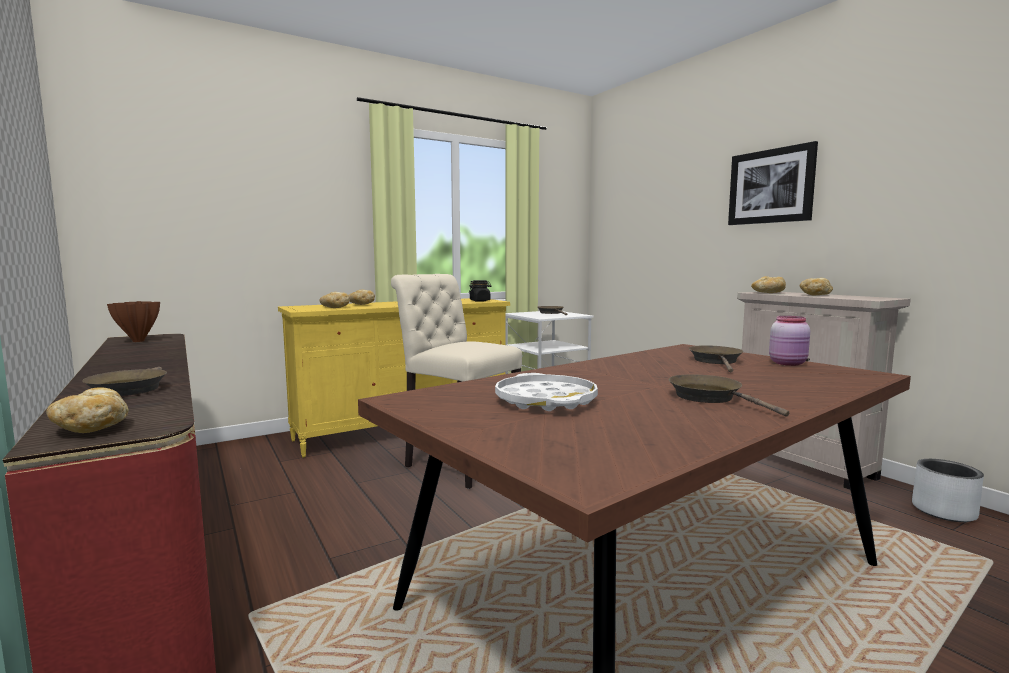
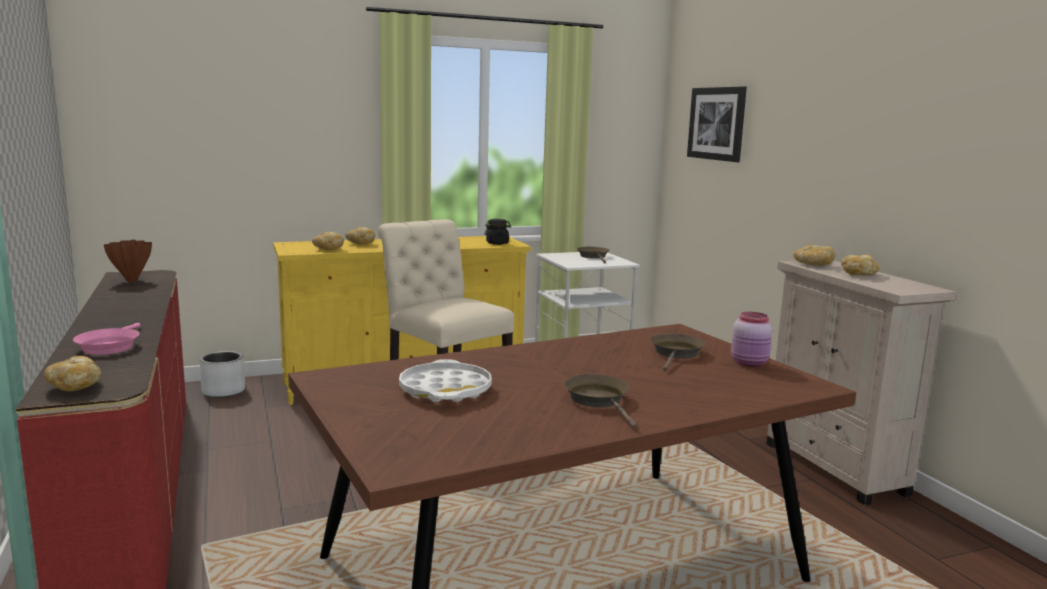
camera: 10 degrees right, 5 degrees up
brown frying pan [82,367,167,396] -> pink frying pan [73,323,140,355]
picture [728,141,818,225] -> picture moved to [687,86,747,162]
grey planter [912,459,984,522] -> grey planter moved to [200,351,245,398]

